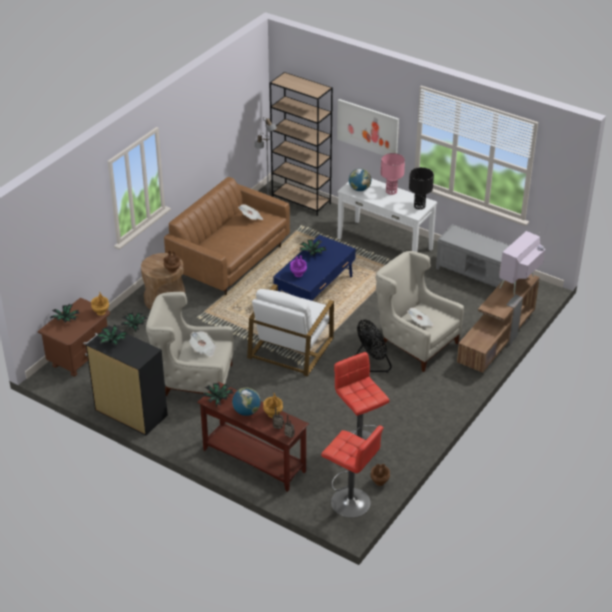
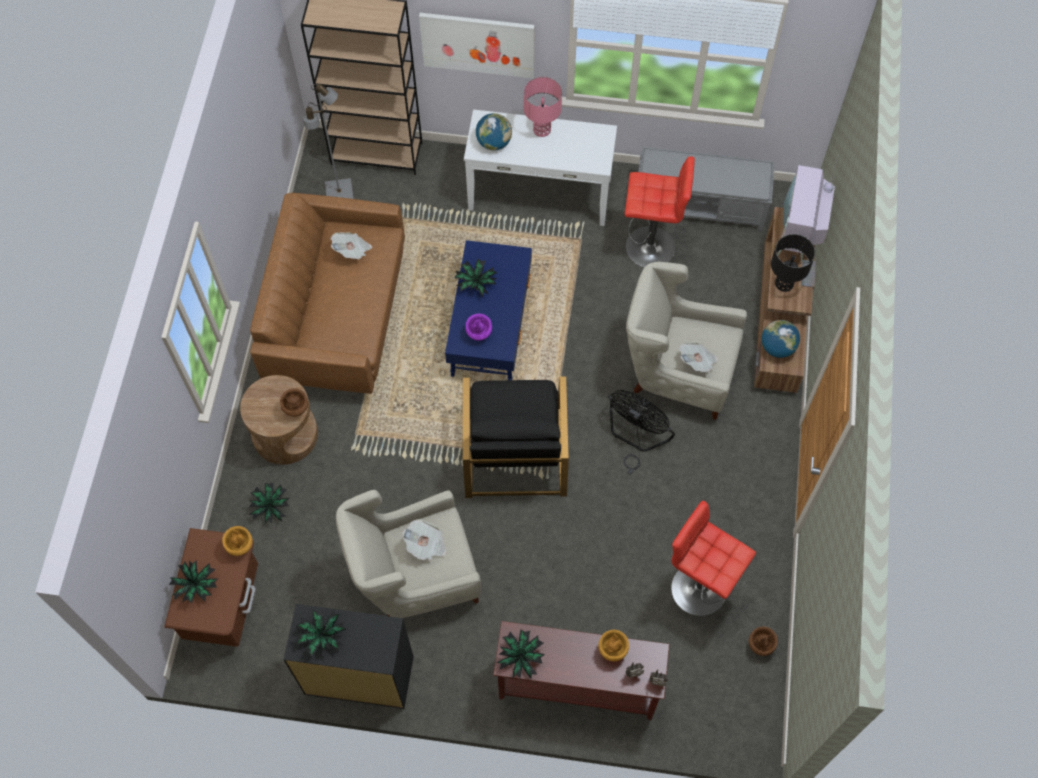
camera: 25 degrees left, 25 degrees up
globe [232,388,260,416] -> globe moved to [762,320,800,358]
white armchair [247,284,334,377] -> black armchair [463,376,569,498]
red stool [321,425,383,517] -> red stool moved to [625,156,695,267]
black table lamp [409,167,434,210] -> black table lamp moved to [771,234,815,292]

